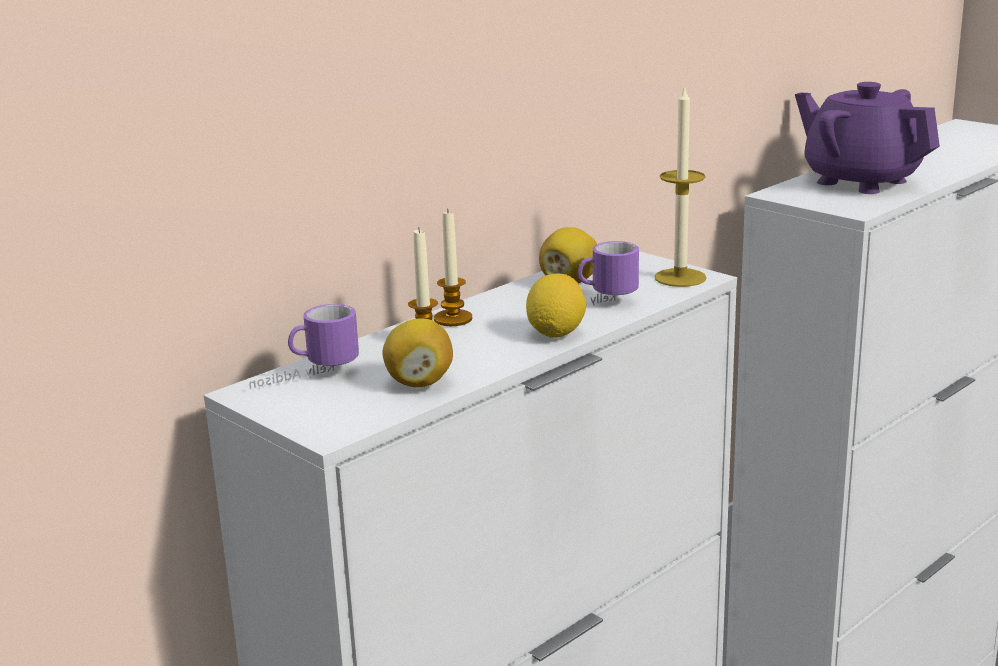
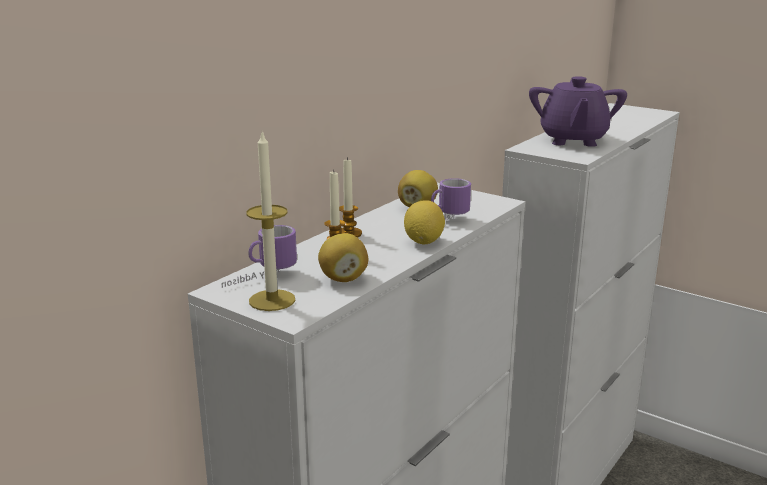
camera: 10 degrees left, 0 degrees up
candle [654,85,707,287] -> candle moved to [246,131,295,311]
purple teapot [795,82,940,194] -> purple teapot turned 120 degrees counterclockwise [529,76,627,147]

